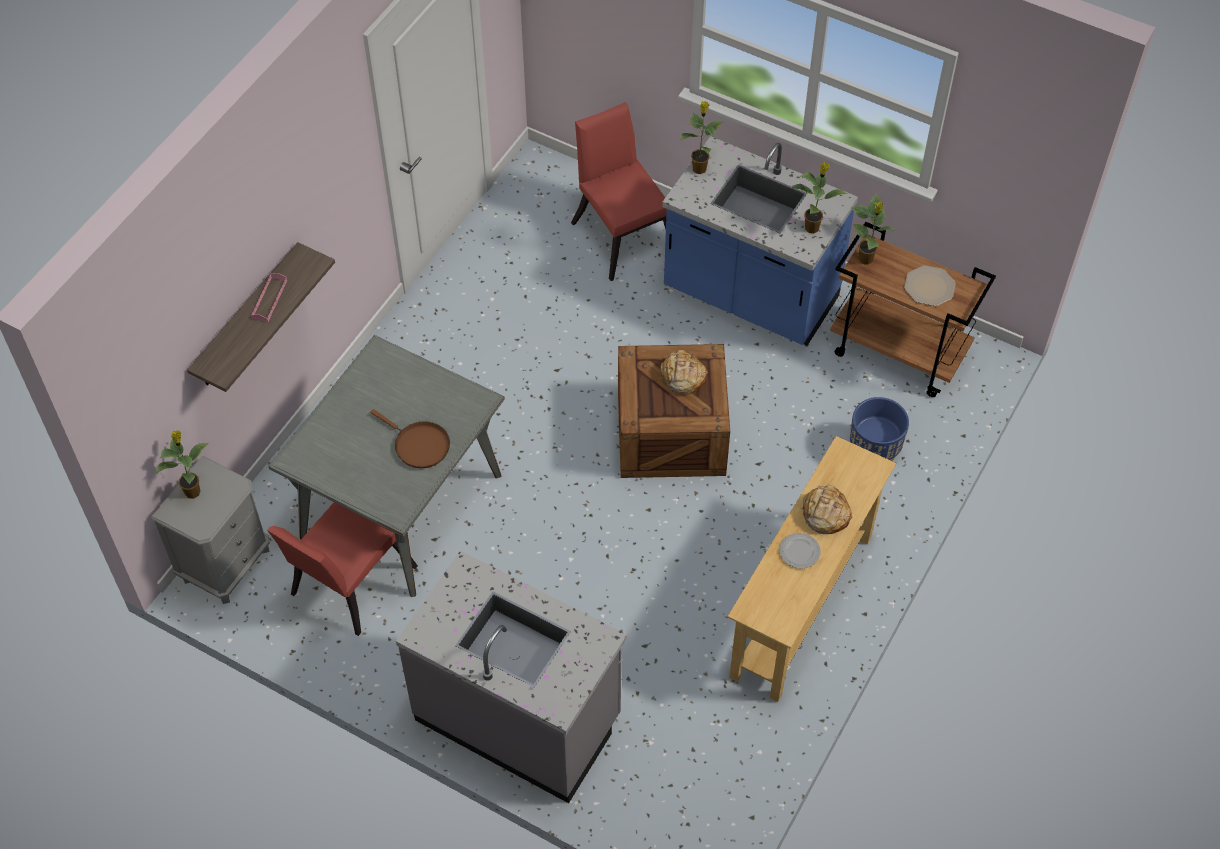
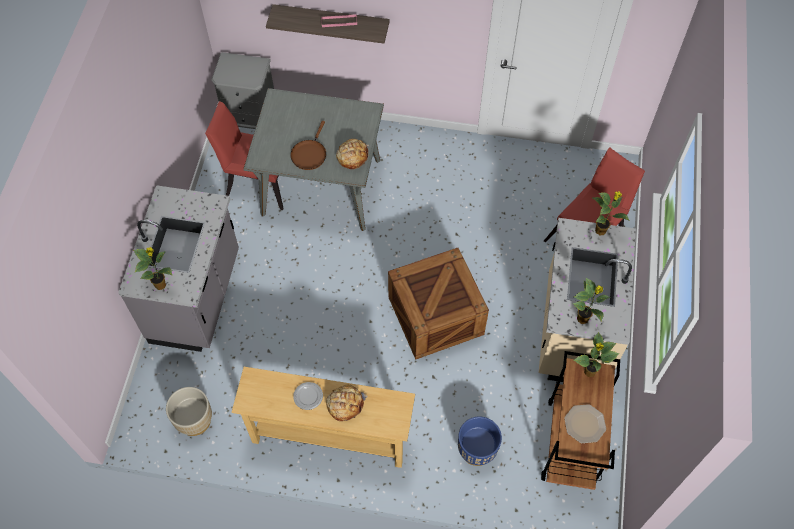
camera: 70 degrees right, 5 degrees up
potted plant [156,430,209,499] -> potted plant moved to [133,247,172,290]
bread [660,350,708,395] -> bread moved to [336,139,369,169]
blue counter [662,136,858,346] -> beige counter [539,218,636,382]
none -> beige planter [166,387,212,436]

